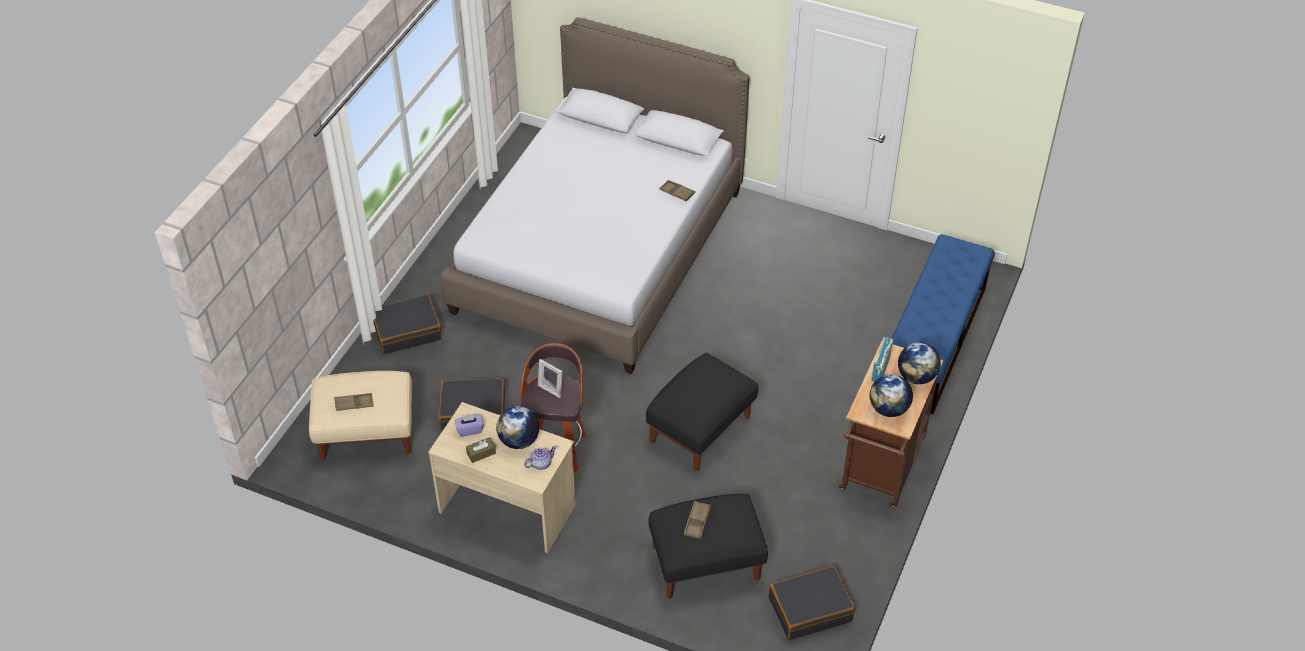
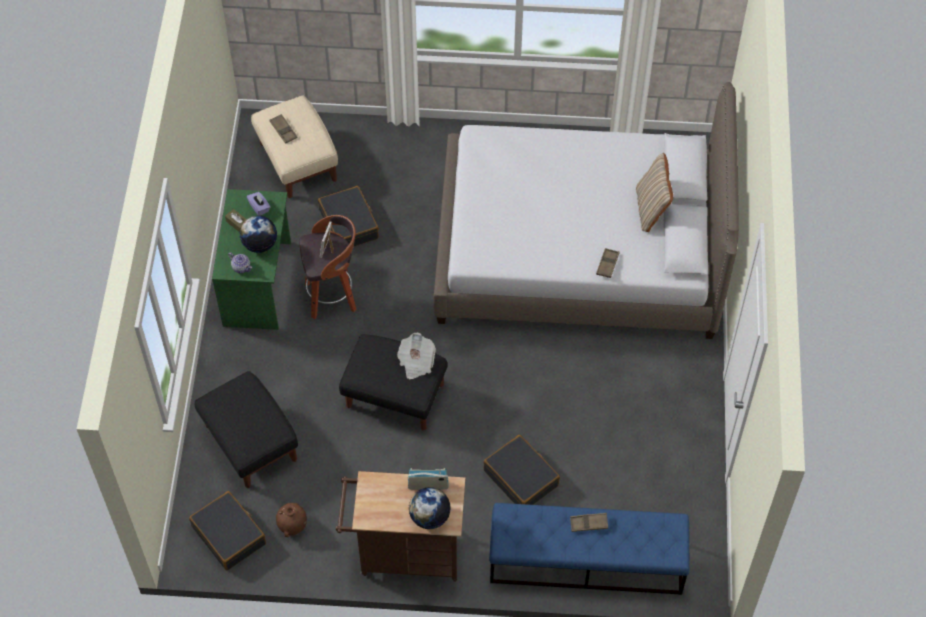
camera: 70 degrees right, 10 degrees up
black suitcase [374,294,442,355] -> black suitcase moved to [483,435,560,505]
beige desk [428,402,576,553] -> green desk [212,189,291,330]
brown tray [684,501,711,539] -> brown tray moved to [570,513,608,532]
globe [870,374,913,417] -> none
none -> brown vase [276,503,307,537]
none -> newspaper [397,333,436,379]
none -> beige pillow [636,153,673,232]

